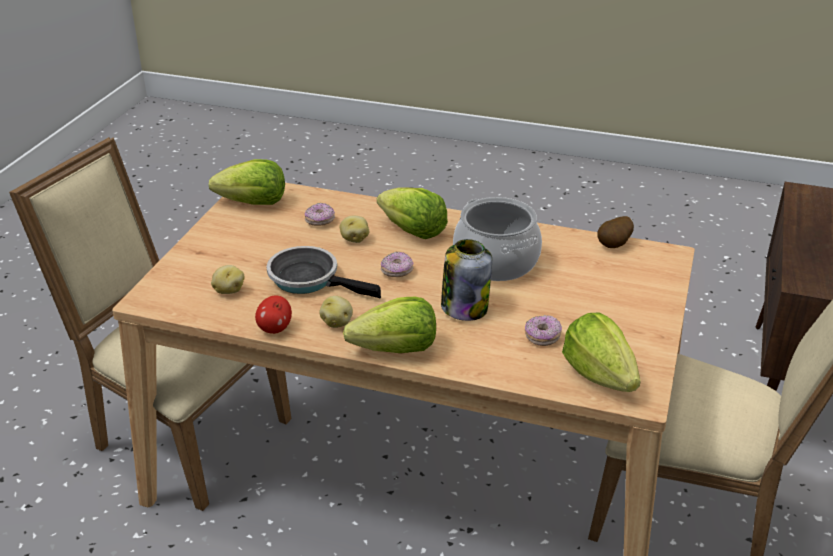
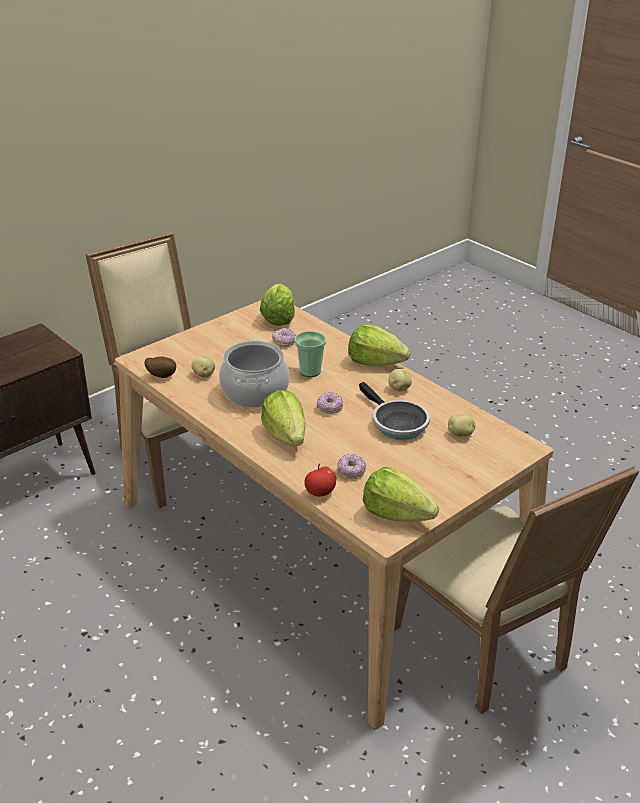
camera: 150 degrees left, 0 degrees up
apple [255,295,292,334] -> apple moved to [304,463,336,497]
potato [340,216,369,243] -> potato moved to [191,355,215,378]
jar [441,239,492,321] -> cup [295,331,326,377]

